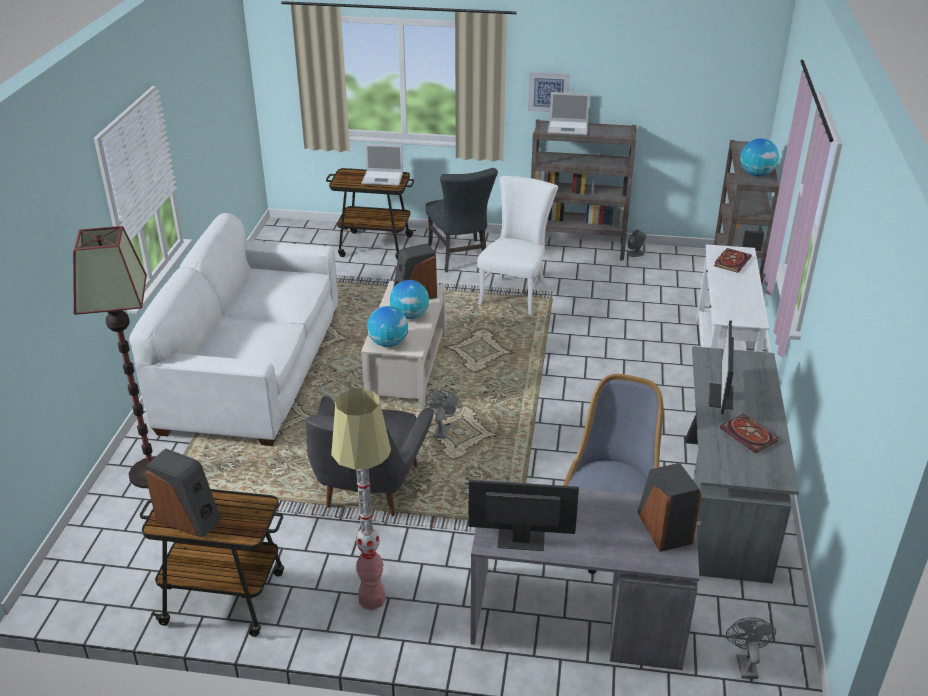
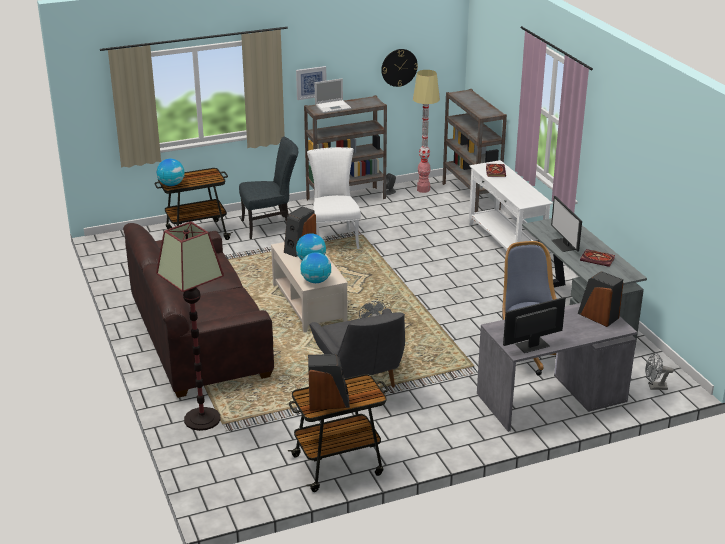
camera: 30 degrees left, 5 degrees down
white sofa [129,213,338,446] -> brown sofa [123,223,274,398]
floor lamp [331,389,391,610] -> floor lamp moved to [413,70,440,193]
laptop [362,144,403,186] -> none
grey chair [426,168,498,272] -> grey chair turned 60 degrees counterclockwise [239,137,298,239]
grey fan [726,617,776,679] -> grey fan turned 60 degrees counterclockwise [645,353,674,390]
globe [740,138,779,176] -> globe moved to [157,159,184,186]
none -> wall clock [381,49,418,87]

